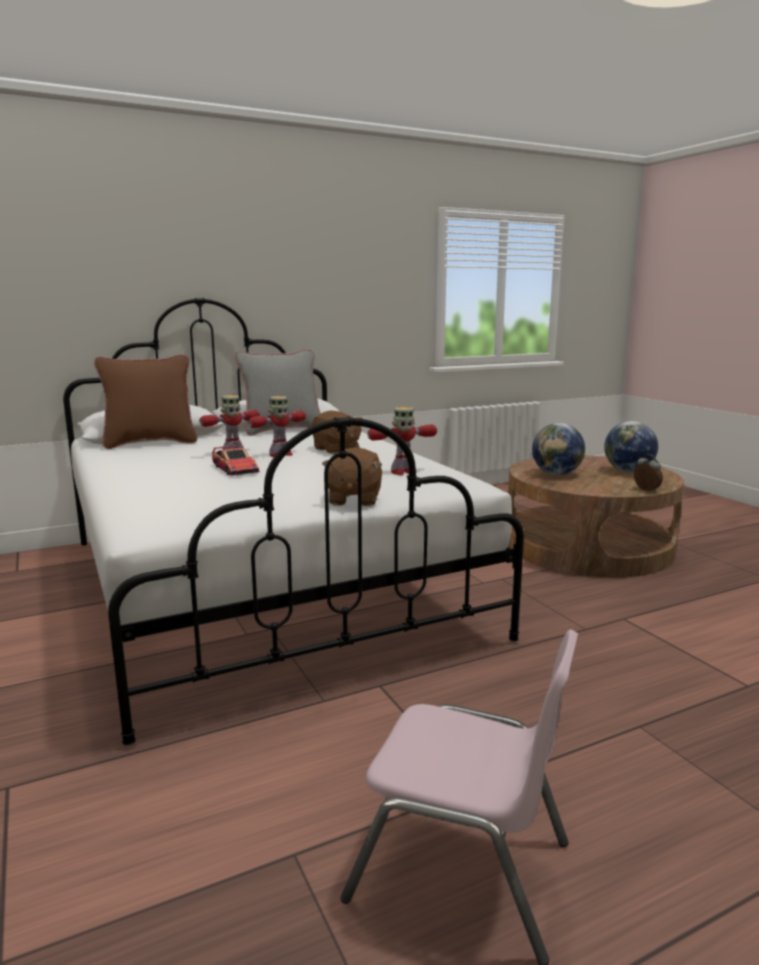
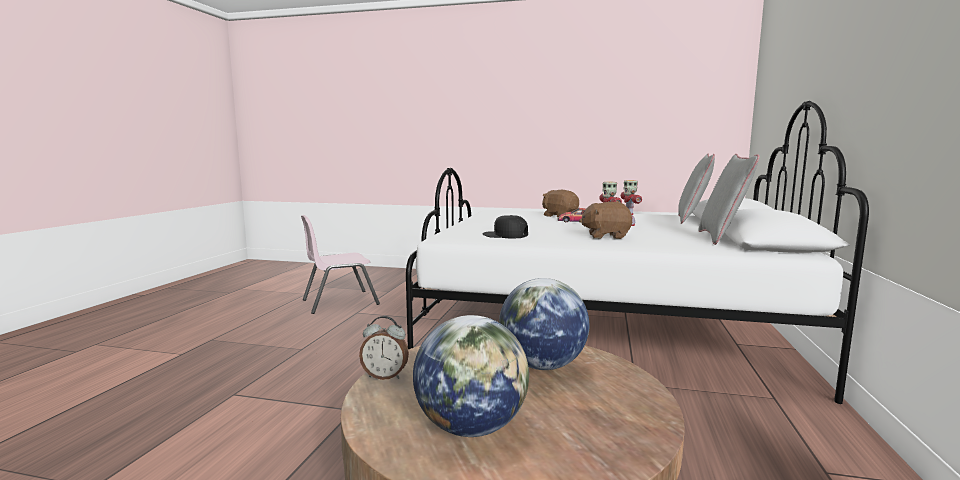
camera: 130 degrees right, 5 degrees down
brown pillow [94,355,197,449] -> grey pillow [678,153,715,224]
brown plush toy [322,447,382,506] -> brown plush toy moved to [542,190,579,218]
toy robot [368,407,437,475] -> black cap [483,215,528,238]

